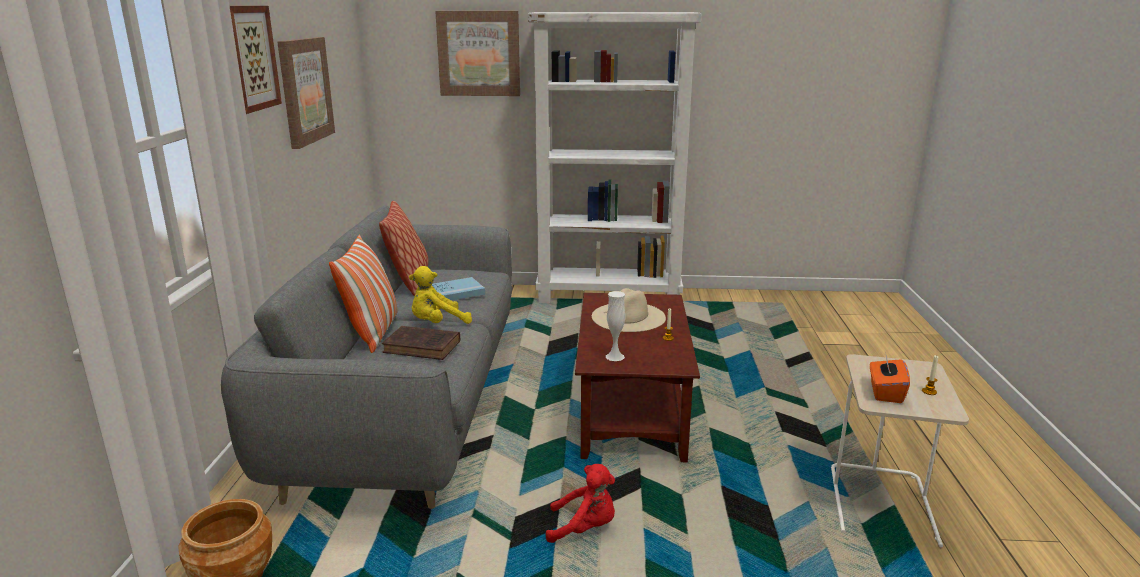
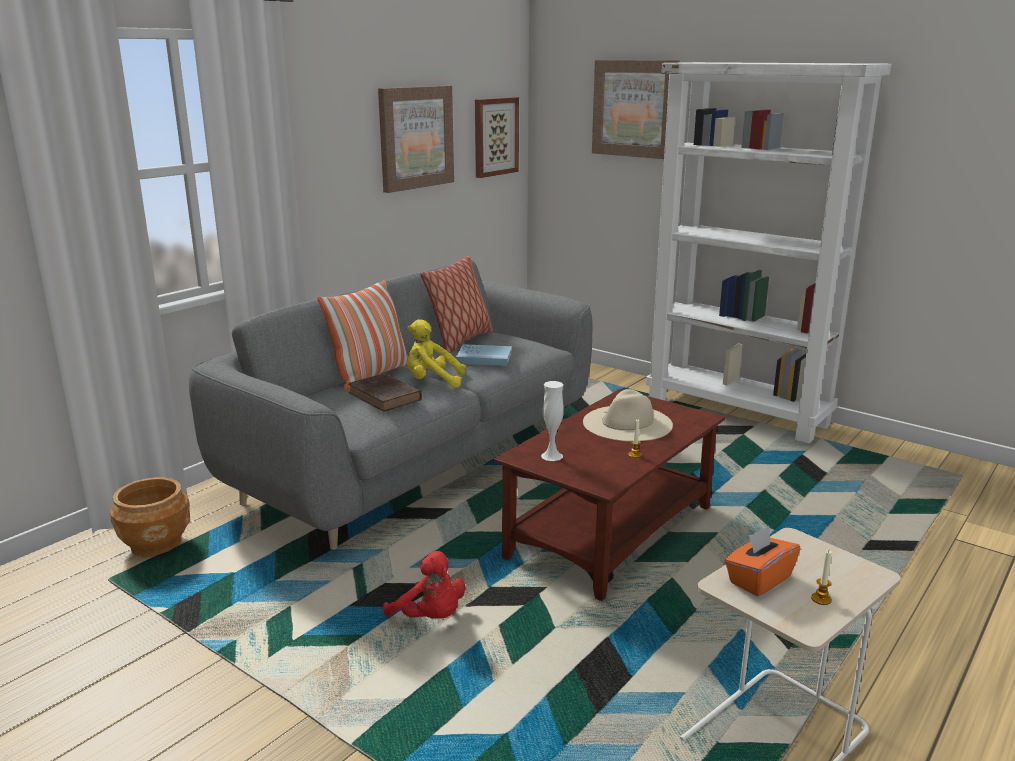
camera: 35 degrees right, 0 degrees up
picture [230,6,282,114] -> picture moved to [475,97,519,178]

